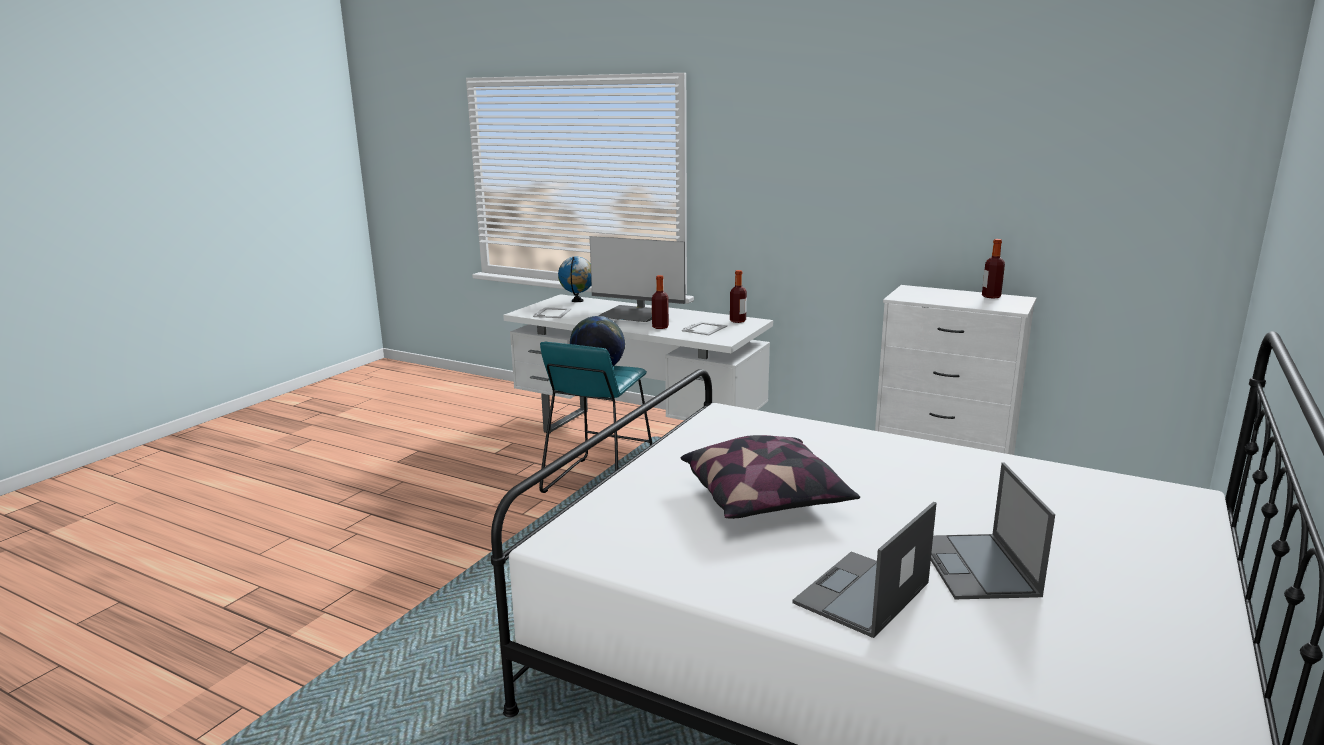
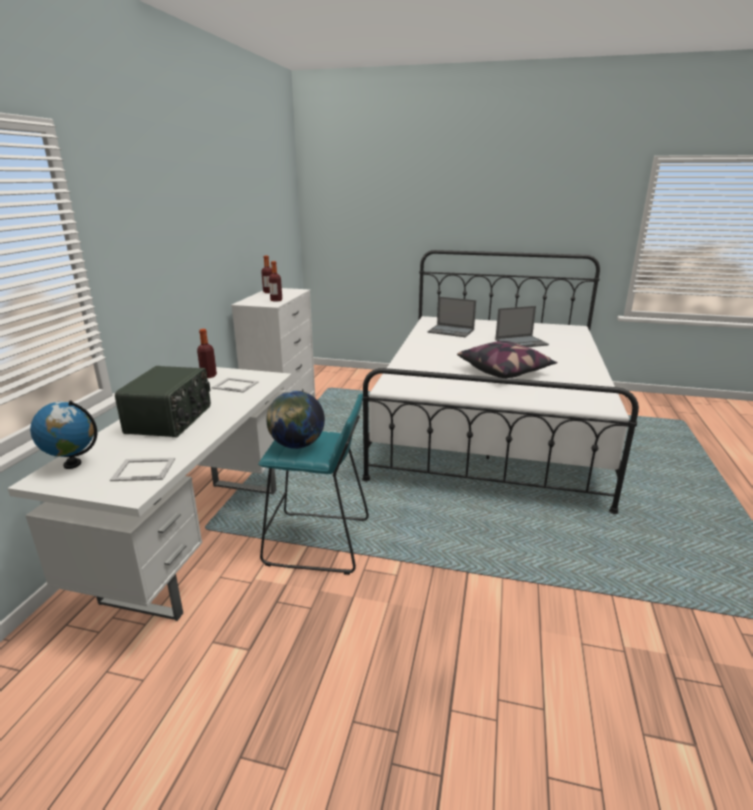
camera: 105 degrees left, 5 degrees up
monitor [590,236,685,322] -> radio [115,366,211,437]
bottle [652,275,669,329] -> bottle moved to [269,261,282,301]
laptop [792,502,937,638] -> laptop moved to [428,297,476,337]

